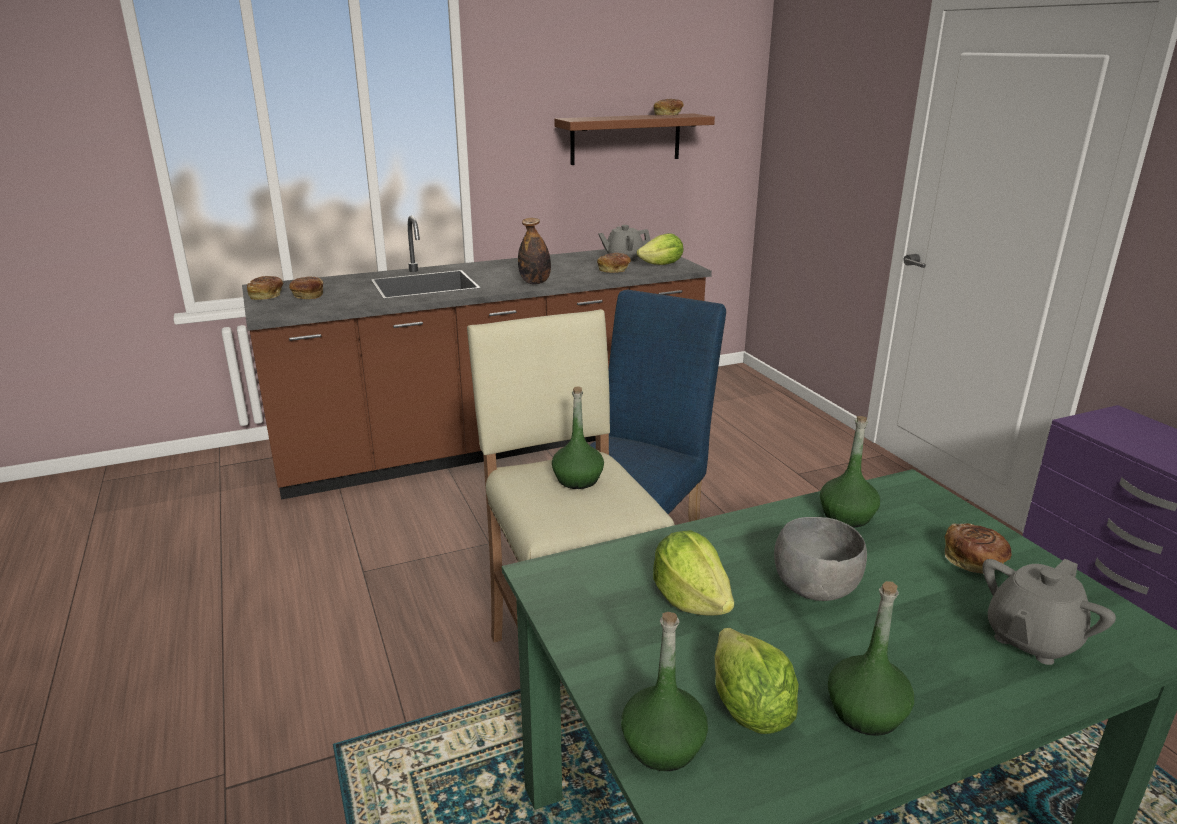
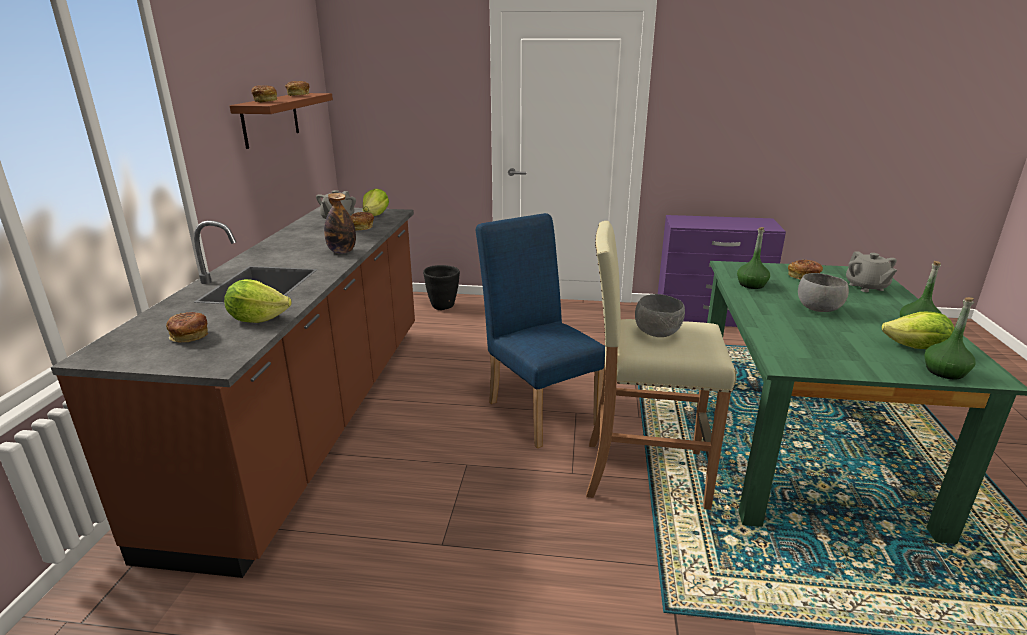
camera: 60 degrees left, 0 degrees up
bread [247,276,284,300] -> bread moved to [251,86,277,102]
green bottle [552,386,604,489] -> grey bowl [635,294,685,337]
lettuce [653,530,734,616] -> lettuce moved to [224,279,291,323]
none -> black planter [423,265,460,310]

